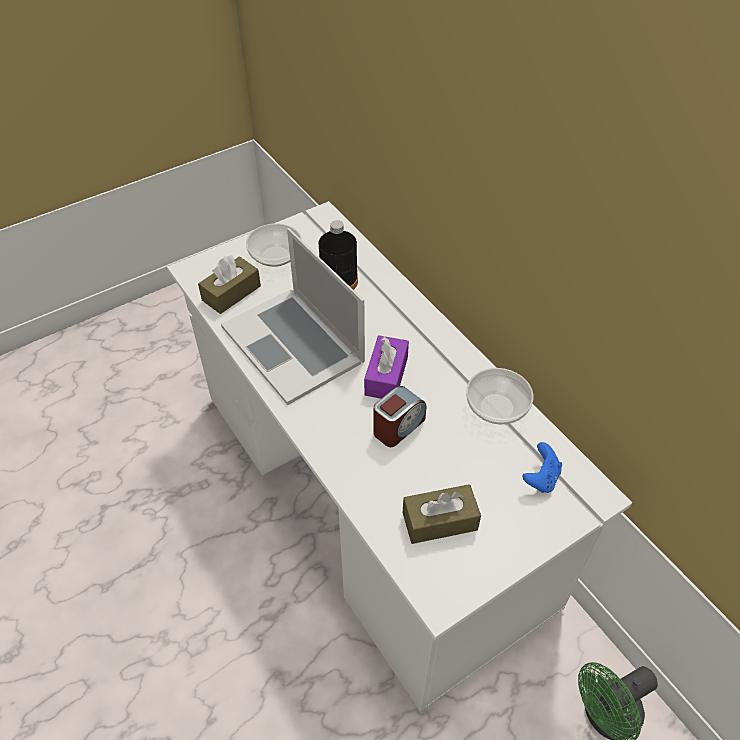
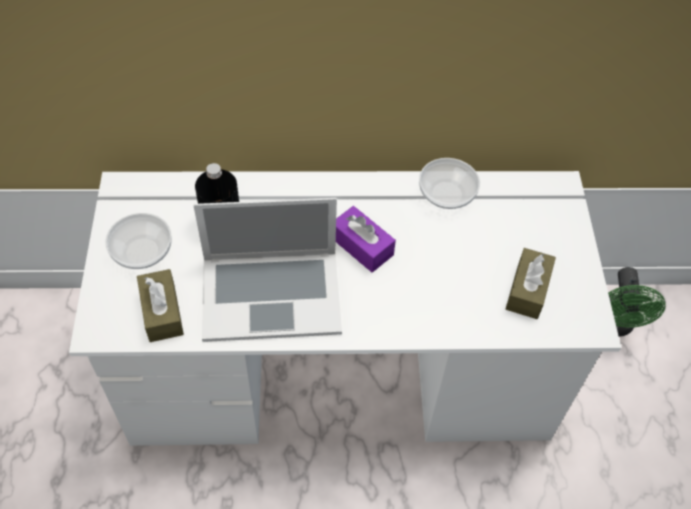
camera: 60 degrees left, 5 degrees up
alarm clock [373,386,426,447] -> none
blue game controller [522,442,562,493] -> none

